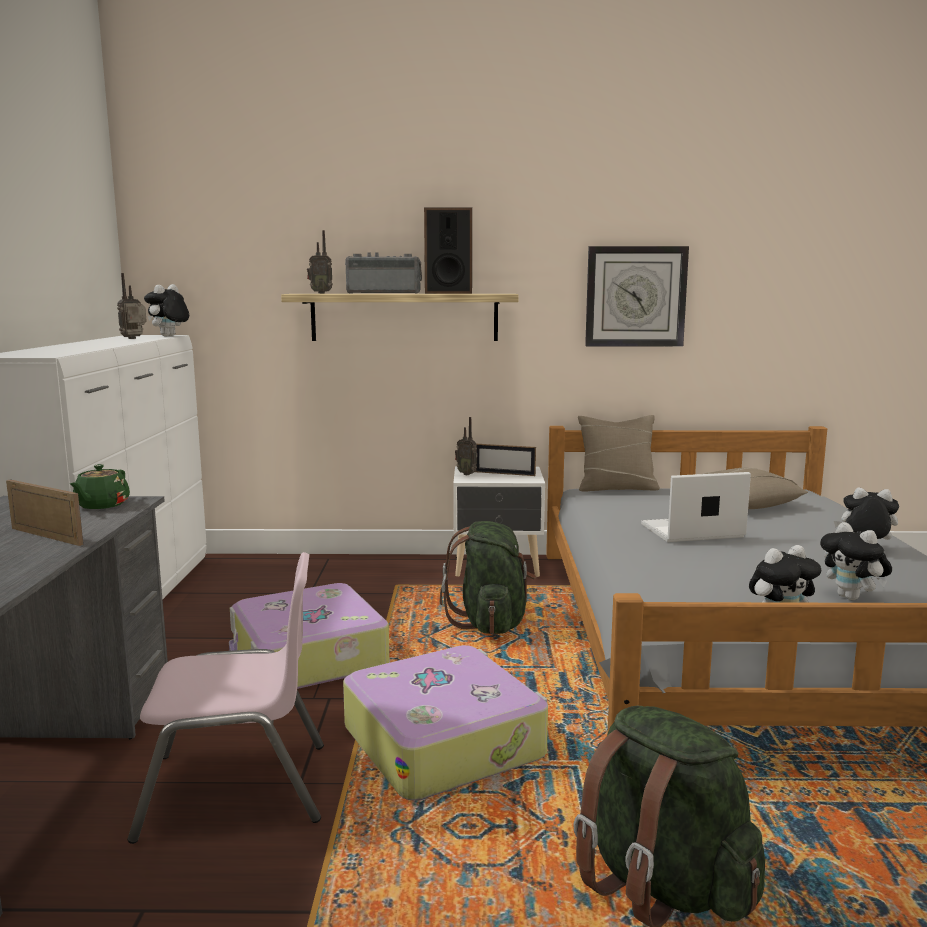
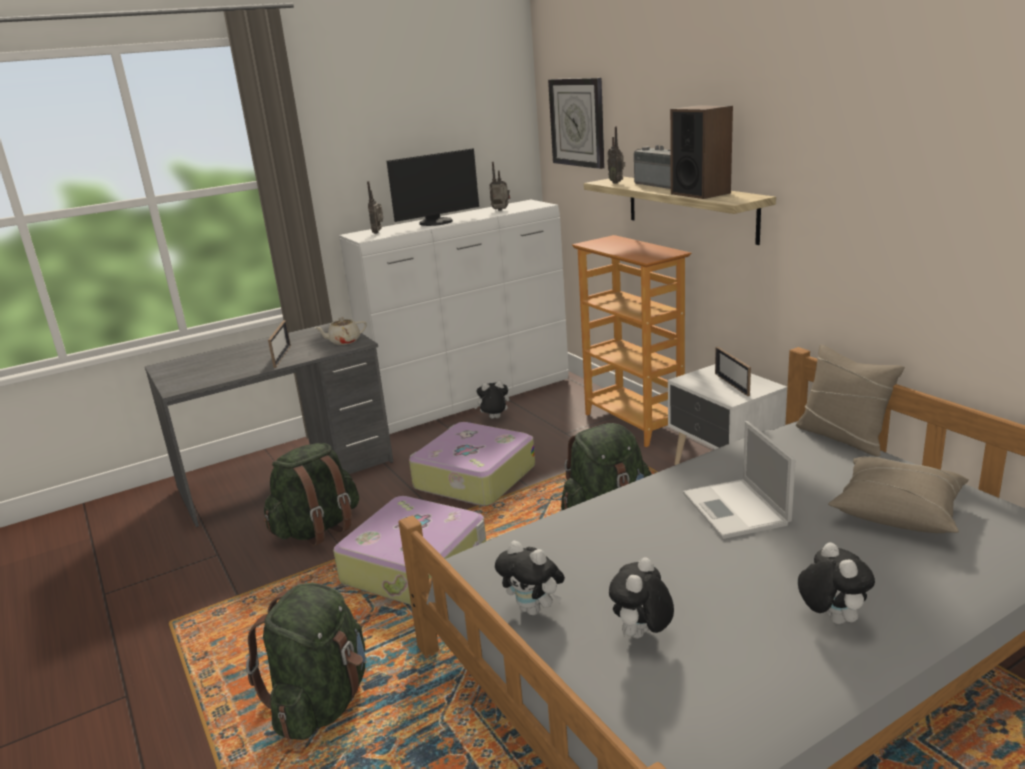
camera: 60 degrees right, 10 degrees up
green teapot [70,464,130,509] -> beige teapot [315,317,367,345]
pink chair [128,552,324,844] -> green backpack [264,443,359,546]
plush toy [144,284,189,336] -> plush toy moved to [474,381,510,419]
radio [455,417,477,475] -> radio moved to [367,181,383,234]
wall clock [585,246,689,347] -> wall clock moved to [548,78,605,169]
laptop [641,472,751,542] -> laptop turned 150 degrees counterclockwise [683,421,796,539]
none -> monitor [387,148,479,226]
none -> bookcase [572,235,691,447]

